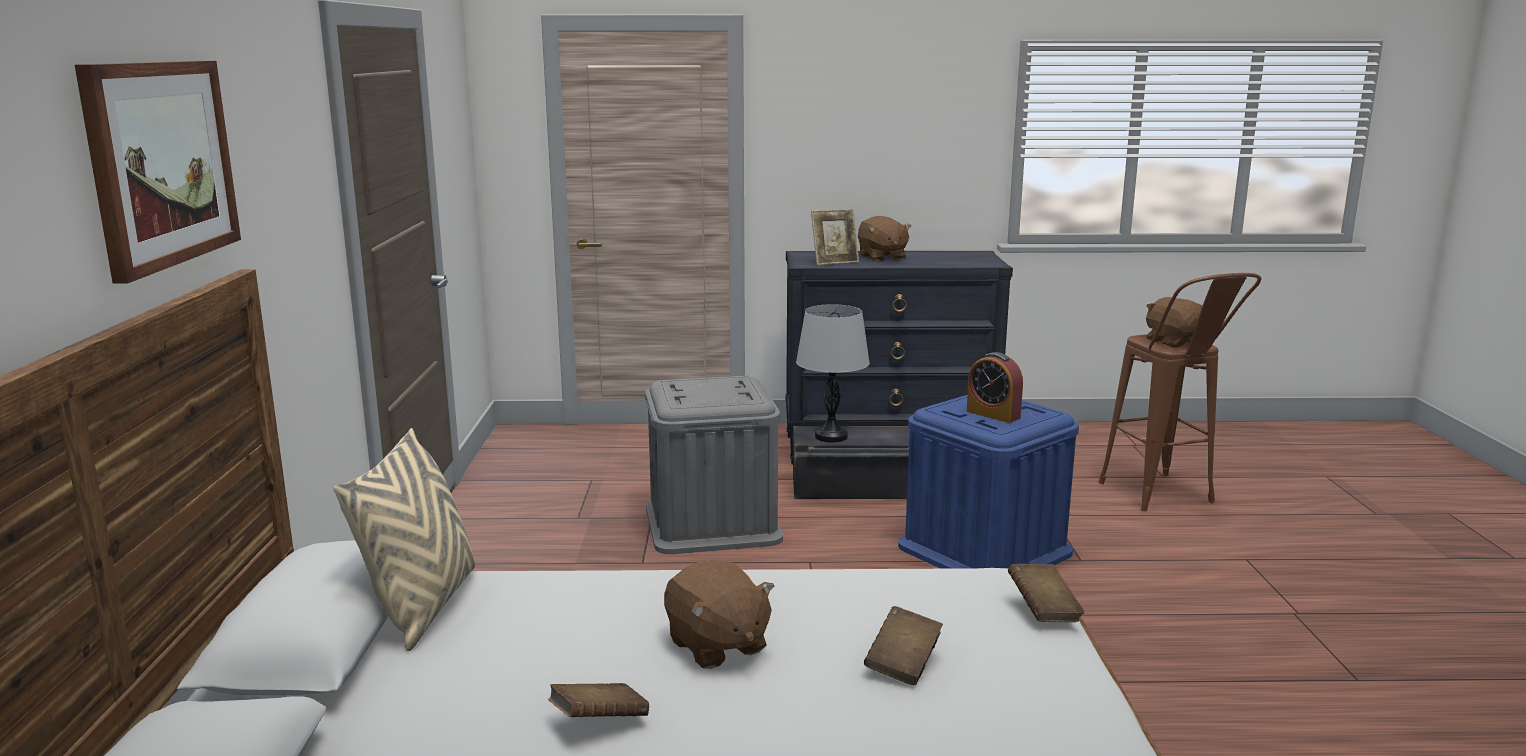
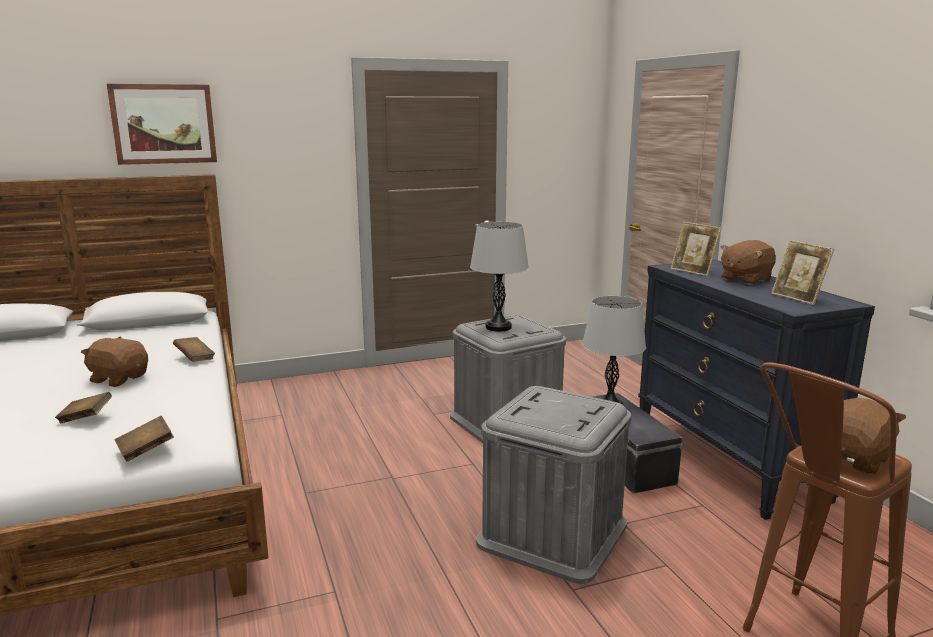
camera: 70 degrees right, 0 degrees up
beige pillow [334,428,475,651] -> none
brown book [548,683,649,717] -> brown book moved to [173,337,215,361]
brown plush toy [664,560,775,669] -> brown plush toy turned 75 degrees clockwise [81,336,148,387]
blue storage box [898,395,1079,569] -> grey storage box [476,386,632,584]
alarm clock [967,352,1023,423] -> none
none -> grey table lamp [470,222,529,332]
none -> picture frame [771,240,834,305]

